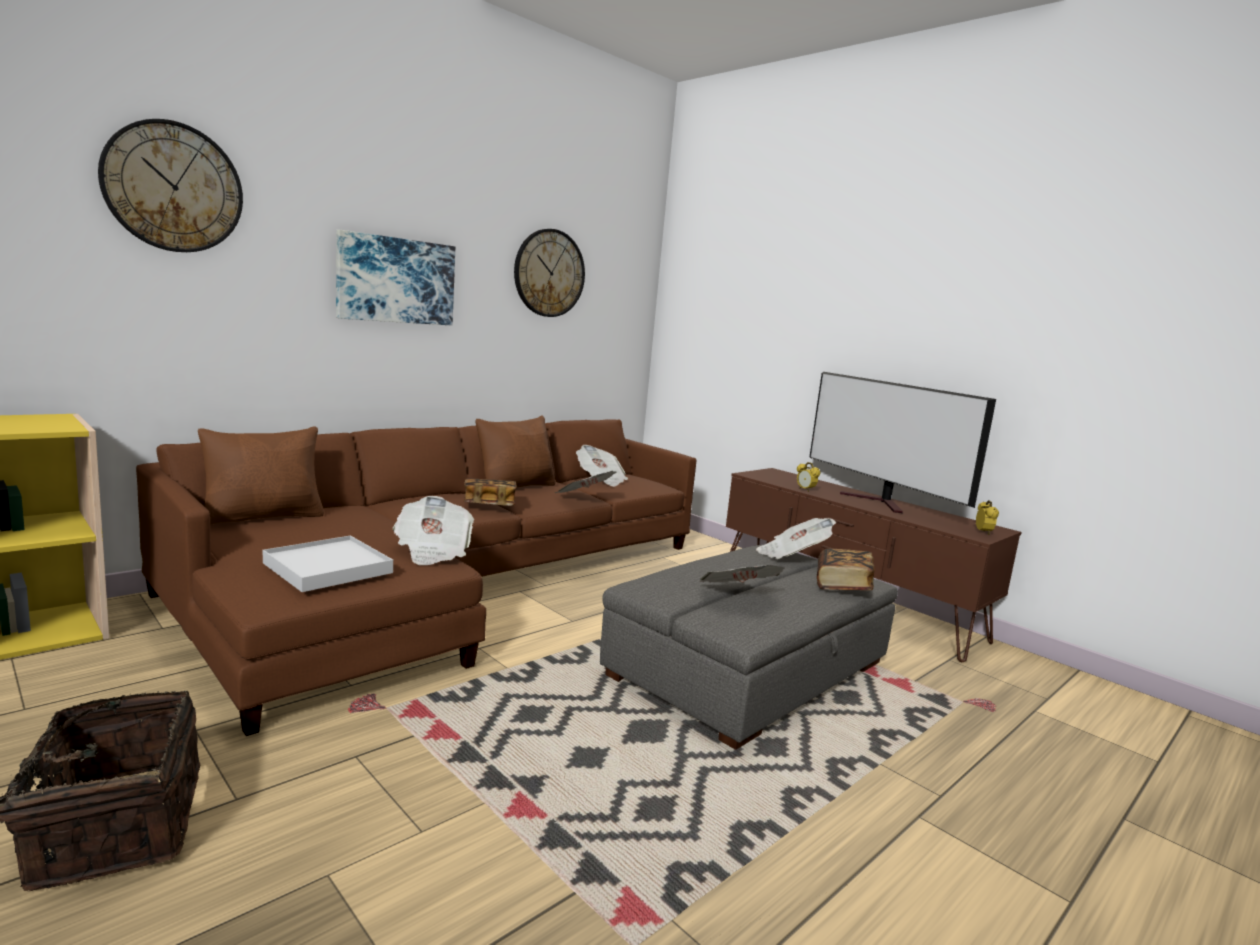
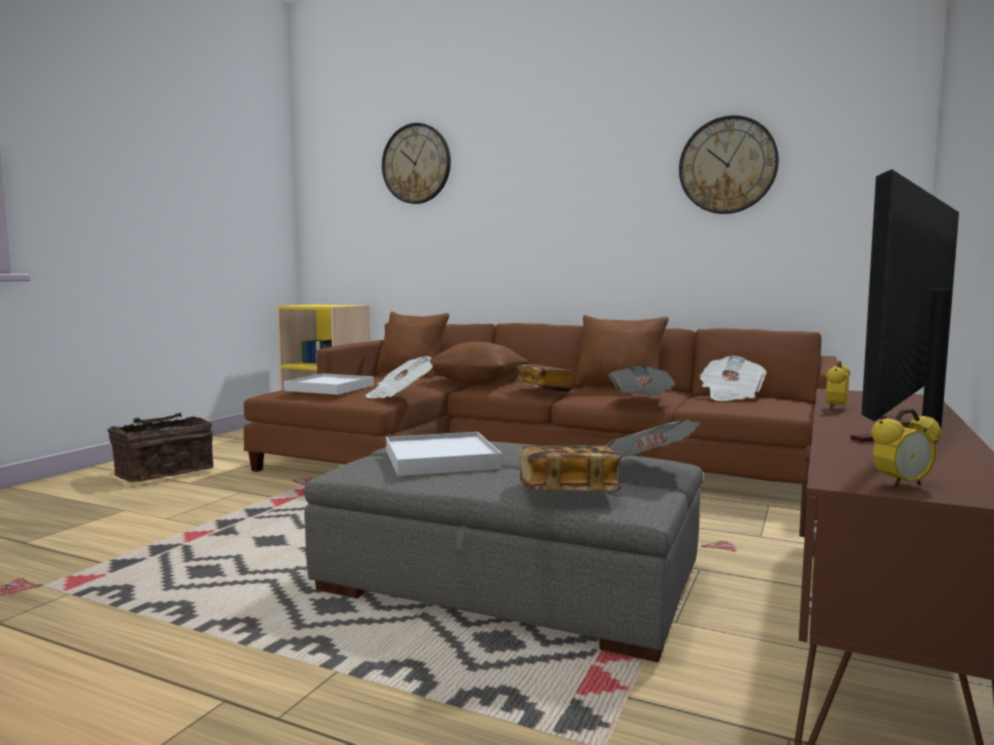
camera: 70 degrees right, 5 degrees down
picture [336,230,455,326] -> none
newspaper [700,565,785,583] -> white tray [386,432,502,476]
none -> brown pillow [430,342,529,385]

